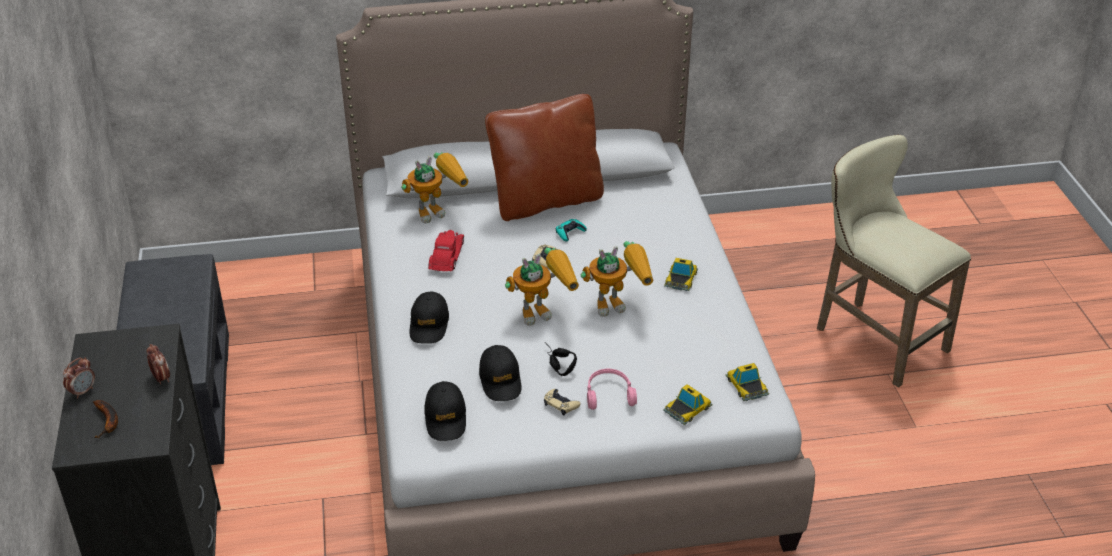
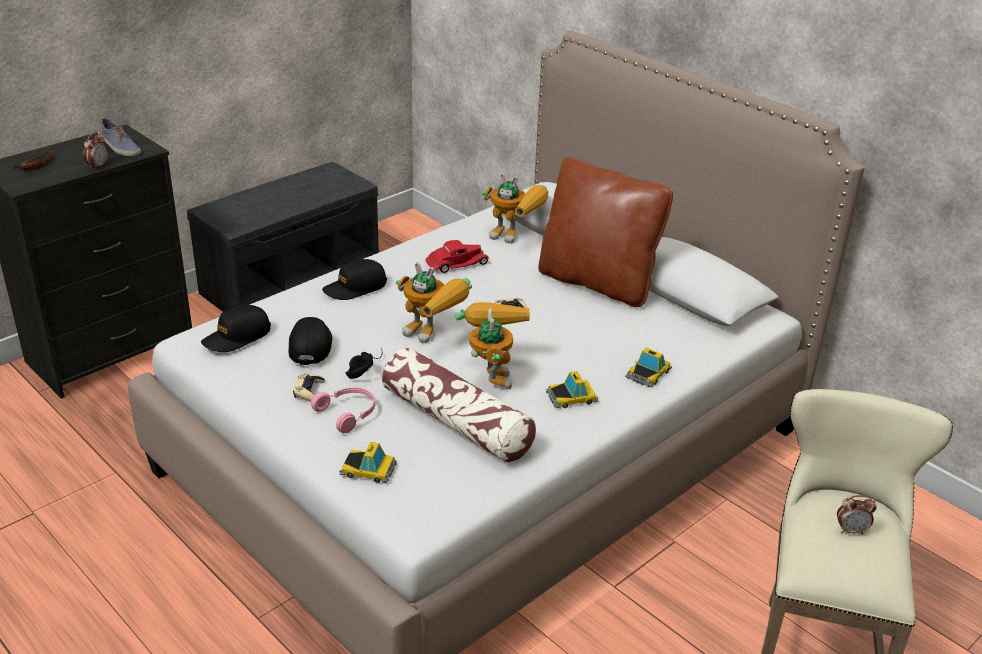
camera: 55 degrees right, 5 degrees down
alarm clock [63,357,95,399] -> alarm clock moved to [837,495,877,535]
black cap [479,345,522,401] -> black cap turned 135 degrees clockwise [289,317,332,365]
turquoise game controller [556,219,587,242] -> none
toy robot [581,241,653,317] -> toy robot turned 135 degrees counterclockwise [455,302,530,390]
toy car [726,363,769,401] -> toy car moved to [625,348,672,388]
none -> shoe [98,118,141,156]
none -> pillow [382,348,536,463]

